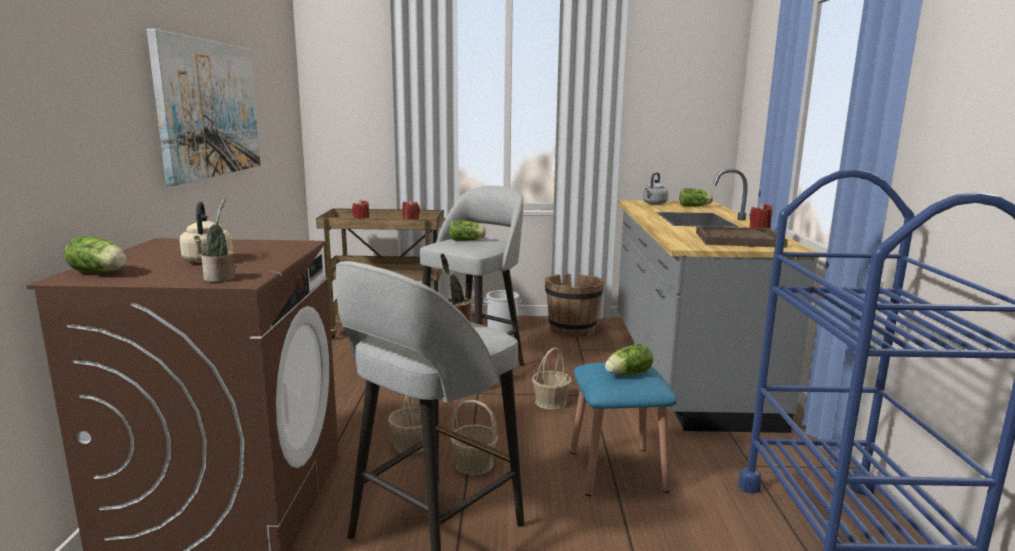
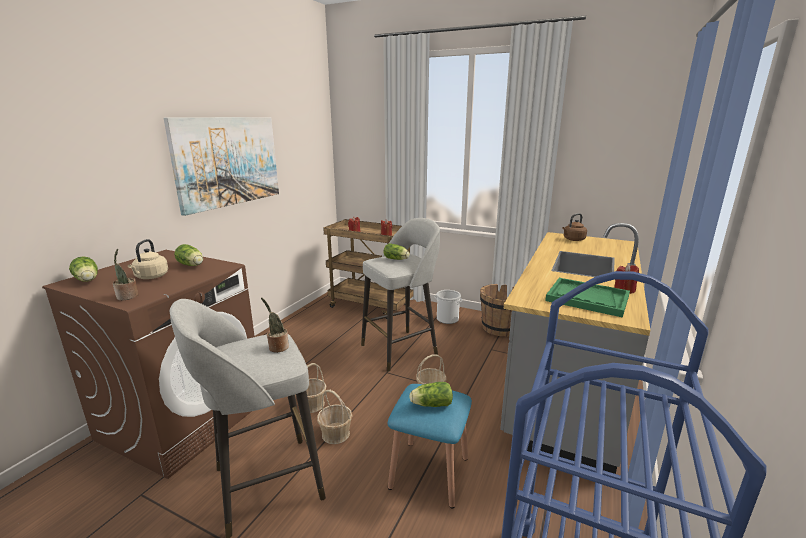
camera: 25 degrees right, 5 degrees up
grey kettle [643,172,668,205] -> brown kettle [562,213,587,241]
lettuce [679,188,713,206] -> lettuce moved to [174,244,203,266]
brown tray [696,226,788,248] -> green tray [545,278,630,318]

